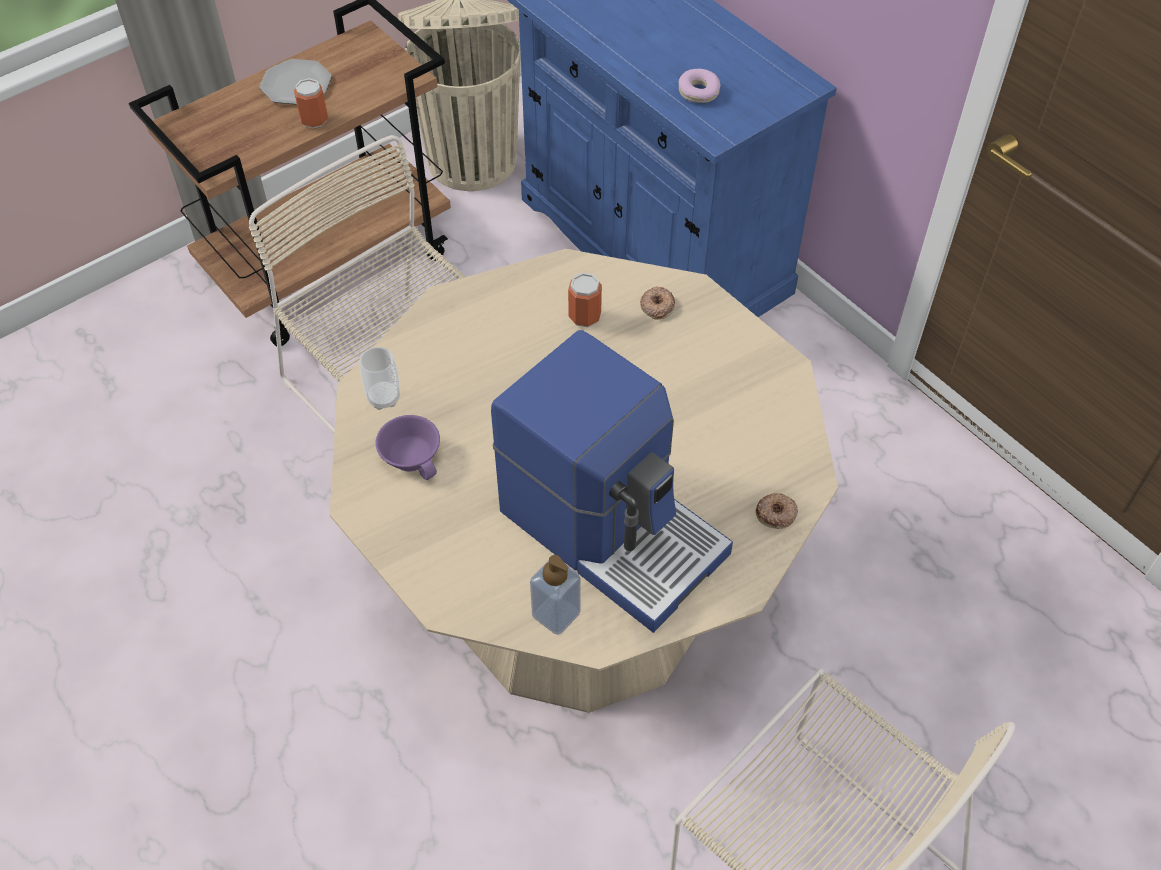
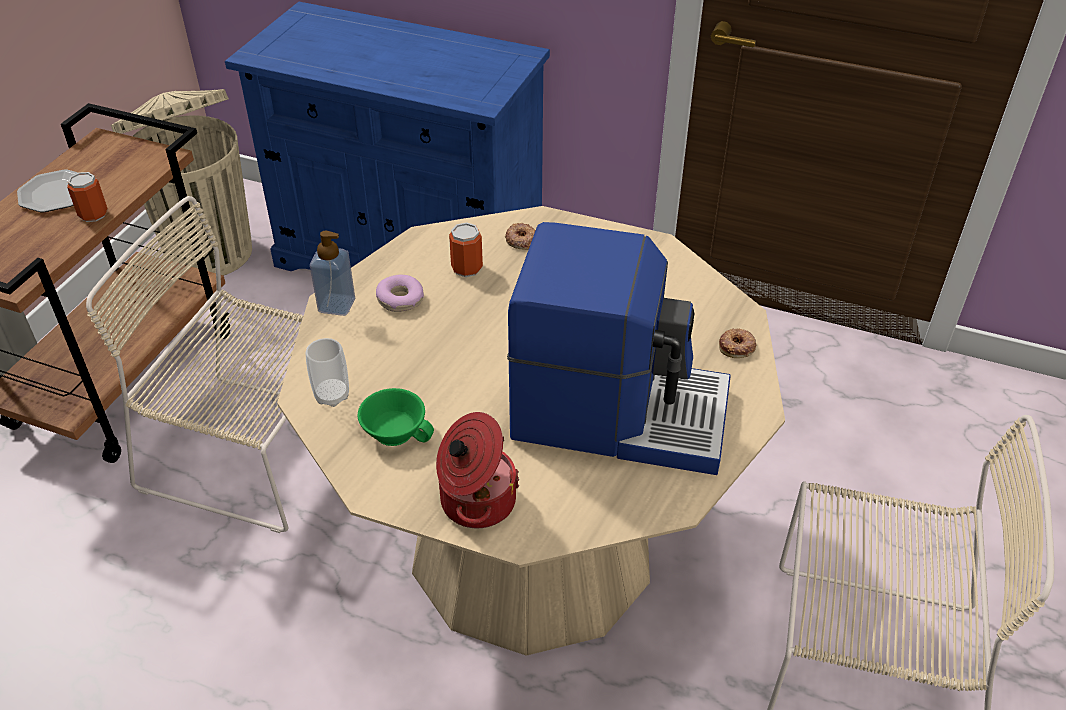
camera: 30 degrees left, 10 degrees down
purple cup [375,415,440,480] -> green cup [358,388,434,446]
soap dispenser [530,555,581,635] -> soap dispenser moved to [310,231,355,316]
donut [679,69,721,103] -> donut moved to [376,275,424,312]
none -> cooking pot [436,412,519,528]

